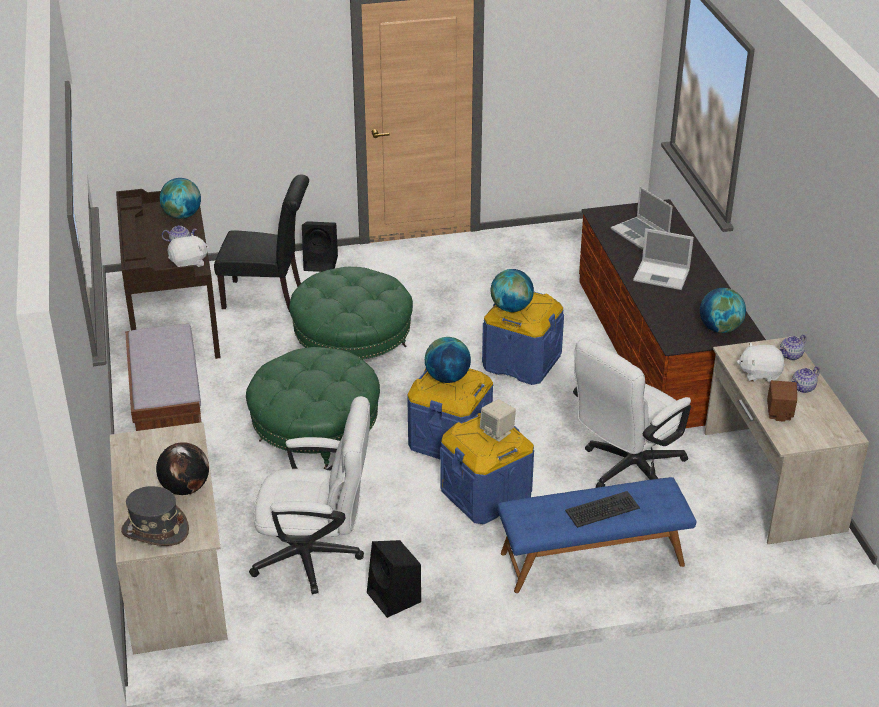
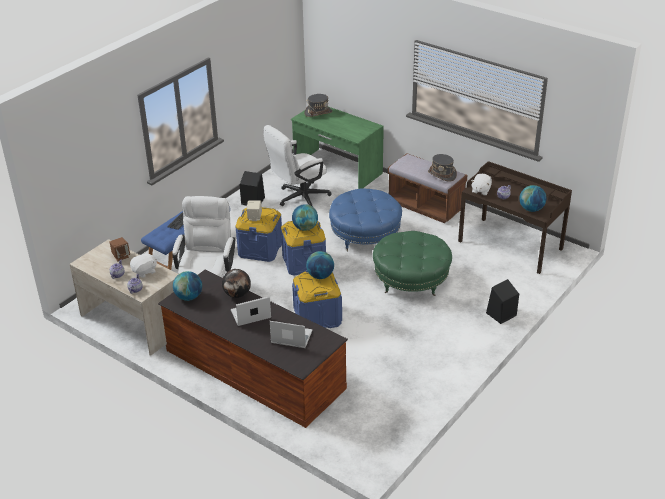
camera: 140 degrees right, 0 degrees up
beige desk [110,422,228,655] -> green desk [291,107,384,189]
globe [156,442,209,495] -> globe moved to [222,269,251,298]
black chair [214,175,309,312] -> none
green ottoman [246,347,380,469] -> blue ottoman [329,189,402,251]
none -> grey hat [428,154,457,182]

